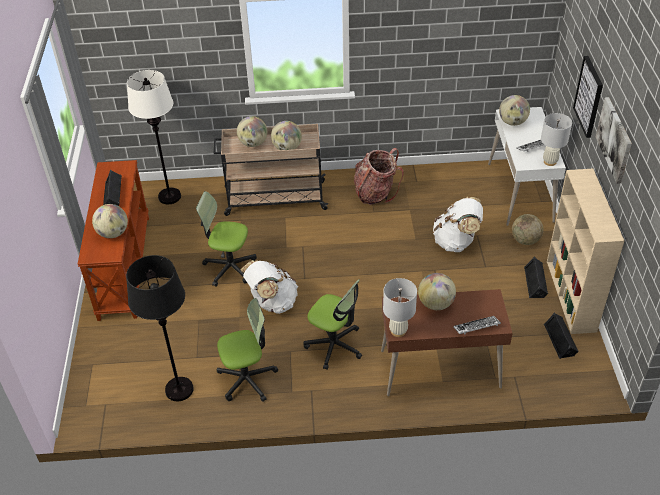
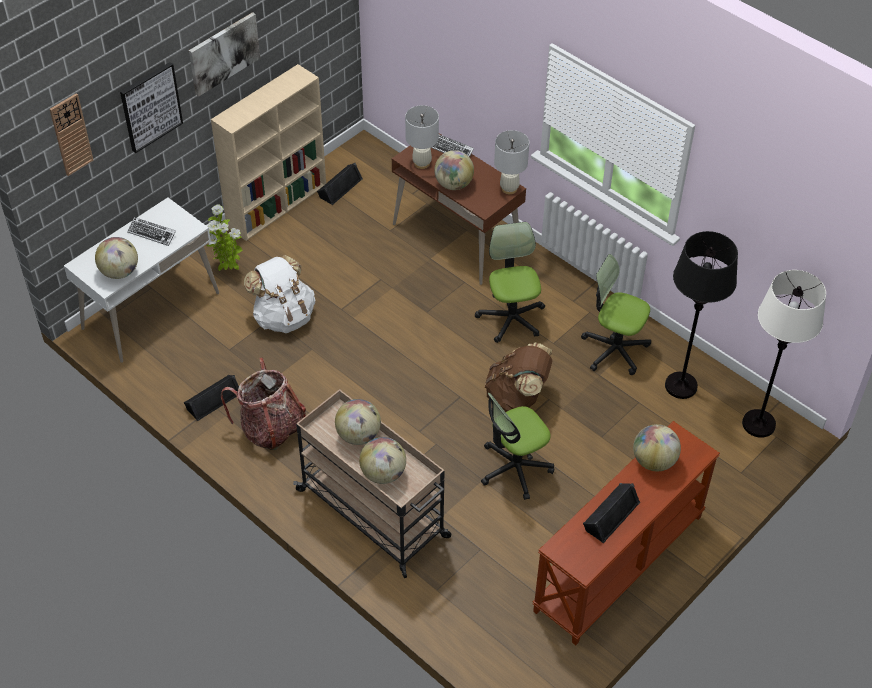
camera: 135 degrees left, 5 degrees up
white floor lamp [127,70,181,204] -> white floor lamp moved to [742,270,826,438]
office chair [196,191,257,287] -> office chair turned 90 degrees clockwise [481,393,554,500]
white backpack [240,260,298,314] -> brown backpack [485,343,552,412]
globe [512,214,543,245] -> potted plant [207,204,242,271]
black speaker [524,257,548,298] -> black speaker moved to [184,375,239,421]
white table lamp [541,113,572,166] -> white table lamp moved to [405,105,439,169]
none -> wall clock [50,93,93,176]

